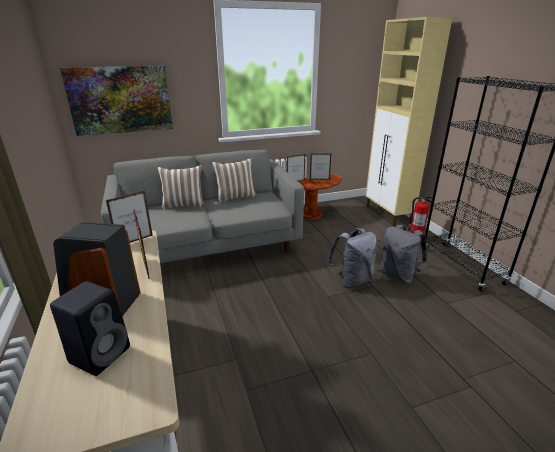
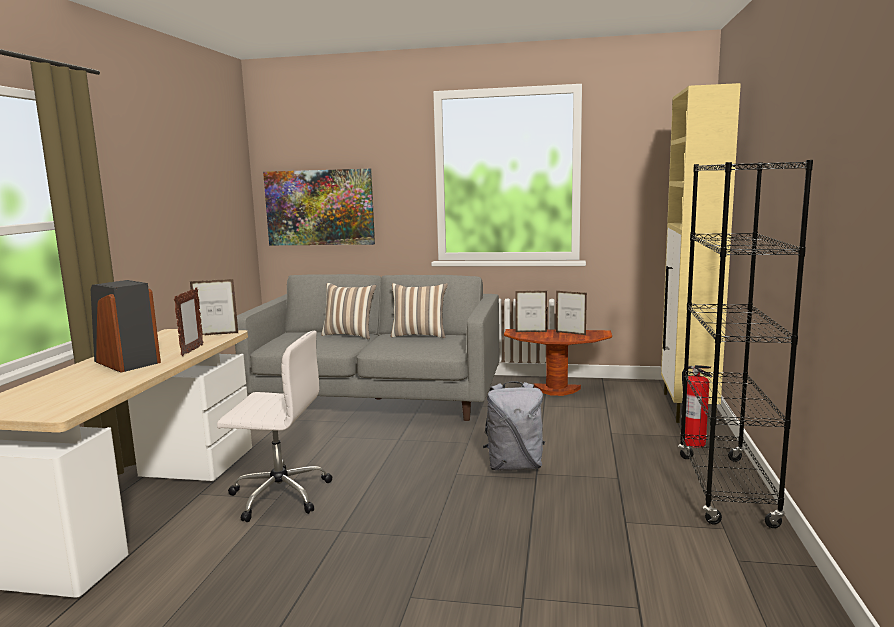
camera: 30 degrees right, 15 degrees down
black speaker [50,281,130,376] -> none
grey backpack [380,225,427,284] -> none
none -> white office chair [217,331,332,522]

